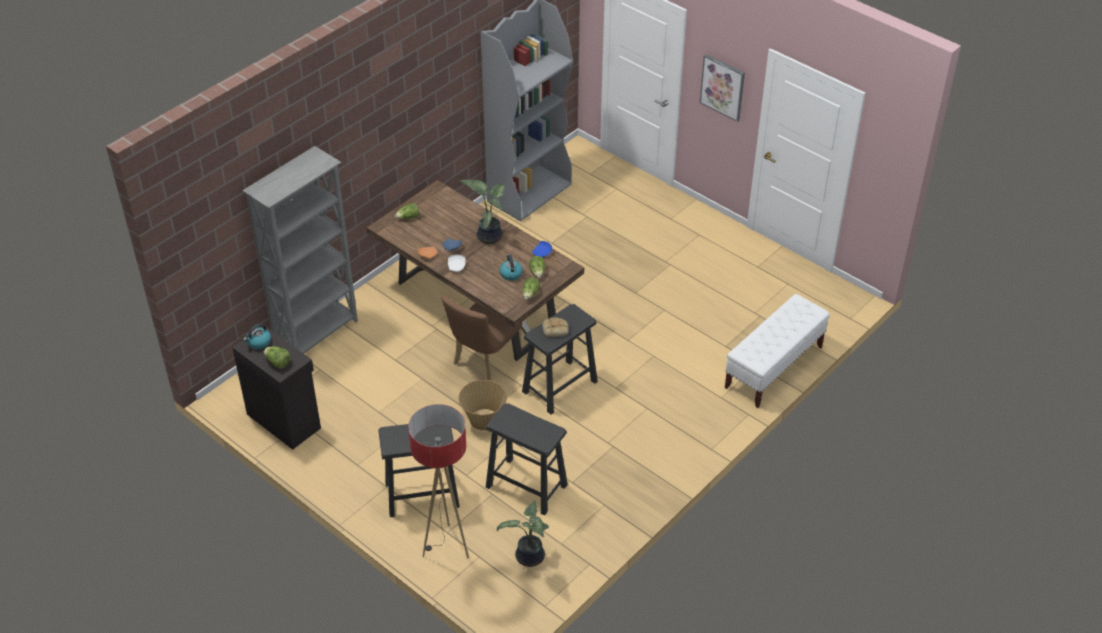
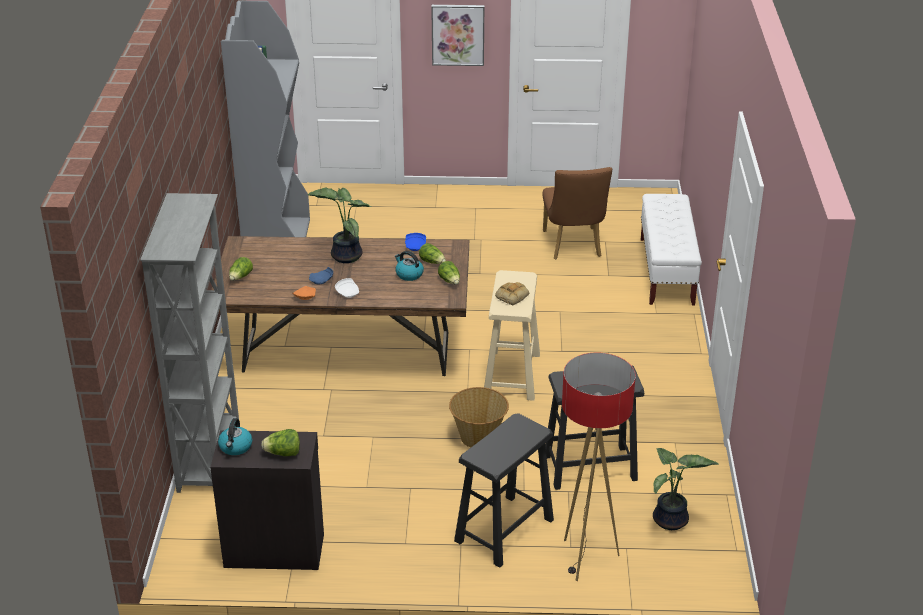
camera: 40 degrees left, 10 degrees down
brown chair [442,296,522,380] -> brown chair moved to [542,167,612,259]
black stool [522,304,598,415] -> beige stool [484,270,540,401]

